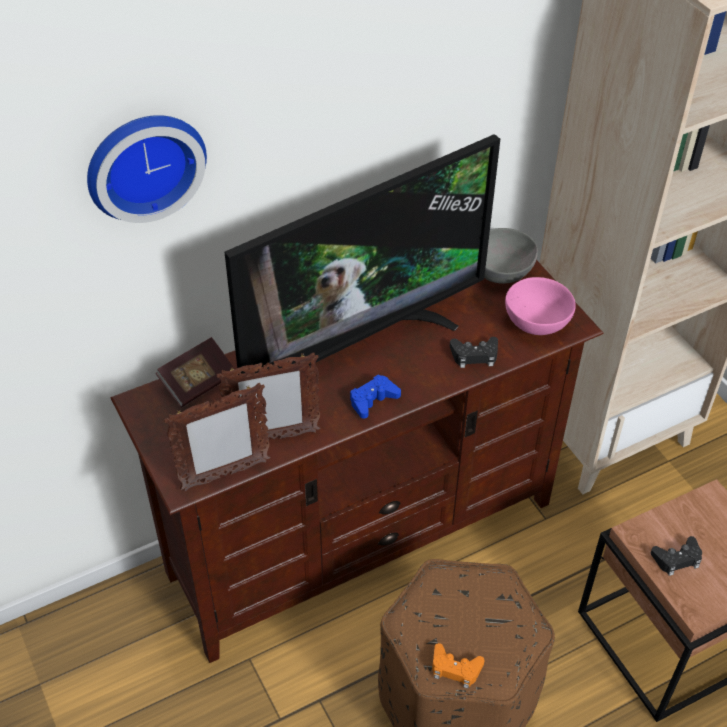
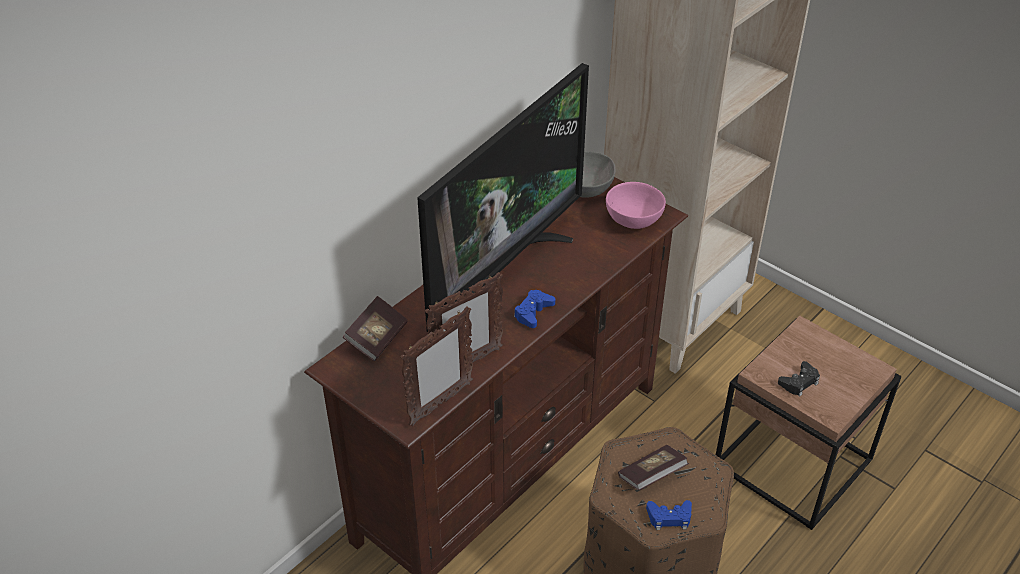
camera: 20 degrees left, 5 degrees down
wall clock [87,115,207,223] -> none
orange game controller [432,643,485,688] -> blue game controller [646,500,692,530]
black game controller [450,337,498,368] -> none
none -> book [618,445,689,490]

